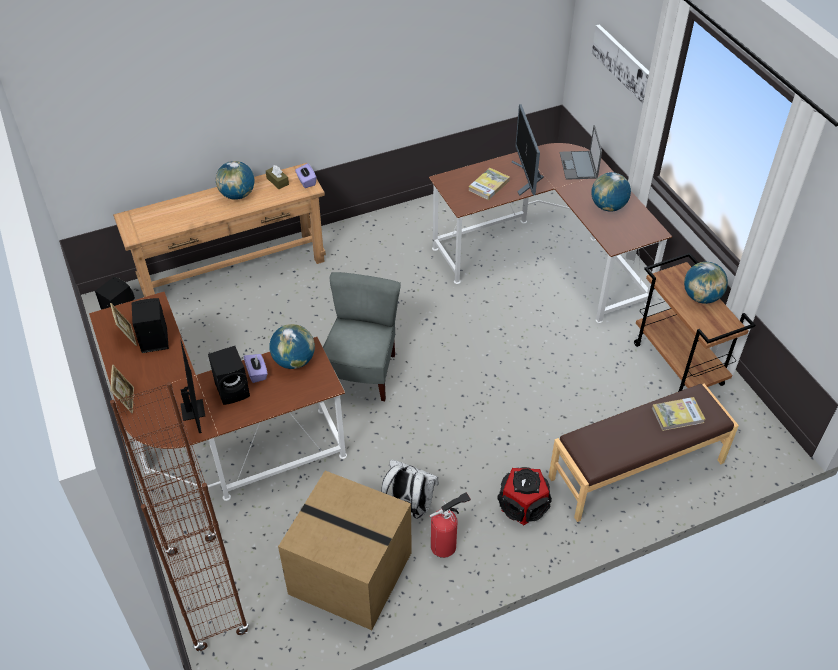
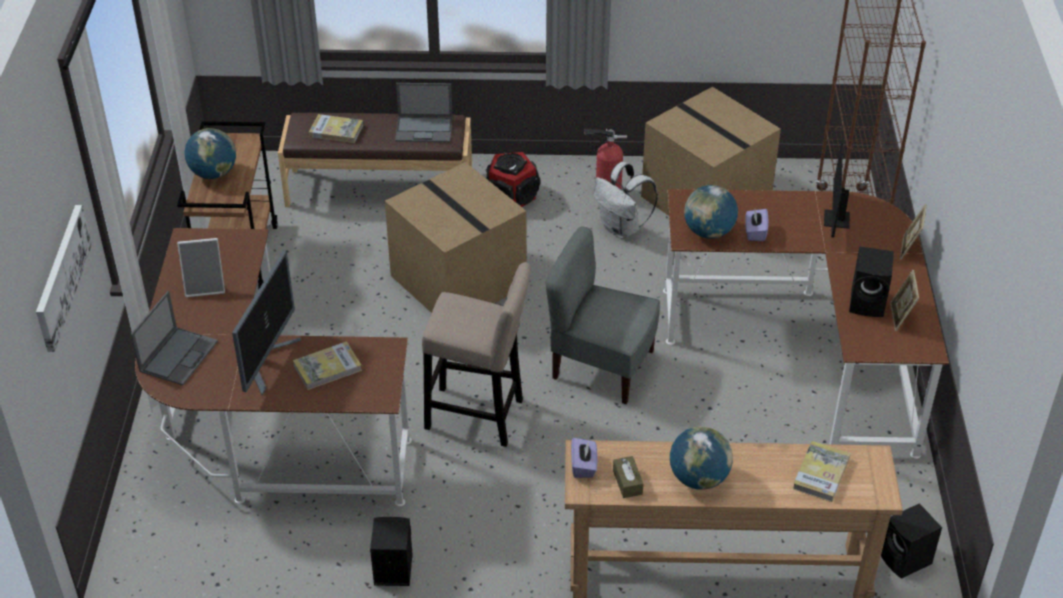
camera: 155 degrees left, 5 degrees down
black speaker [208,346,250,405] -> black speaker moved to [370,517,413,586]
grey chair [323,272,401,401] -> grey chair turned 75 degrees clockwise [545,226,660,404]
globe [591,172,631,211] -> picture frame [177,238,225,297]
none -> cardboard box [385,162,527,313]
none -> laptop [395,83,453,142]
none -> beige stool [422,262,531,447]
none -> book [793,441,851,502]

